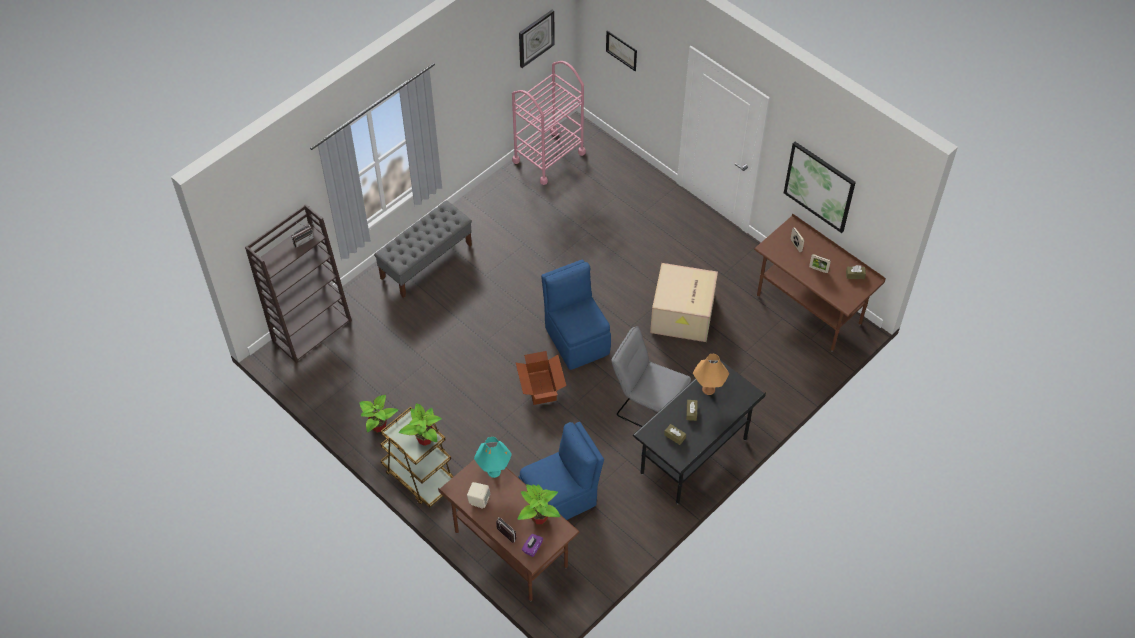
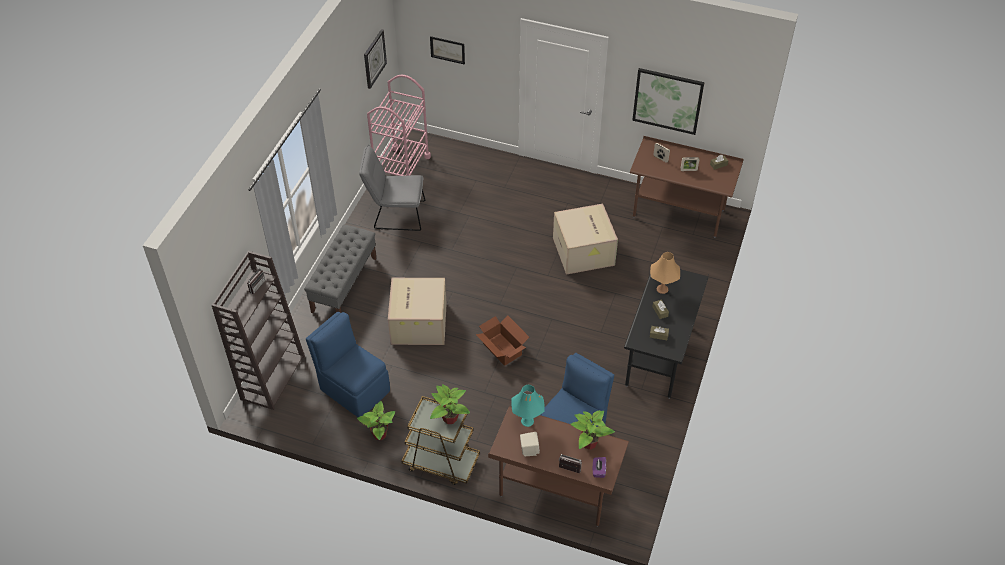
camera: 25 degrees left, 5 degrees down
blue chair [541,259,611,370] -> blue chair moved to [306,312,390,417]
grey chair [611,326,691,427] -> grey chair moved to [359,145,425,231]
none -> cardboard box [388,278,447,345]

